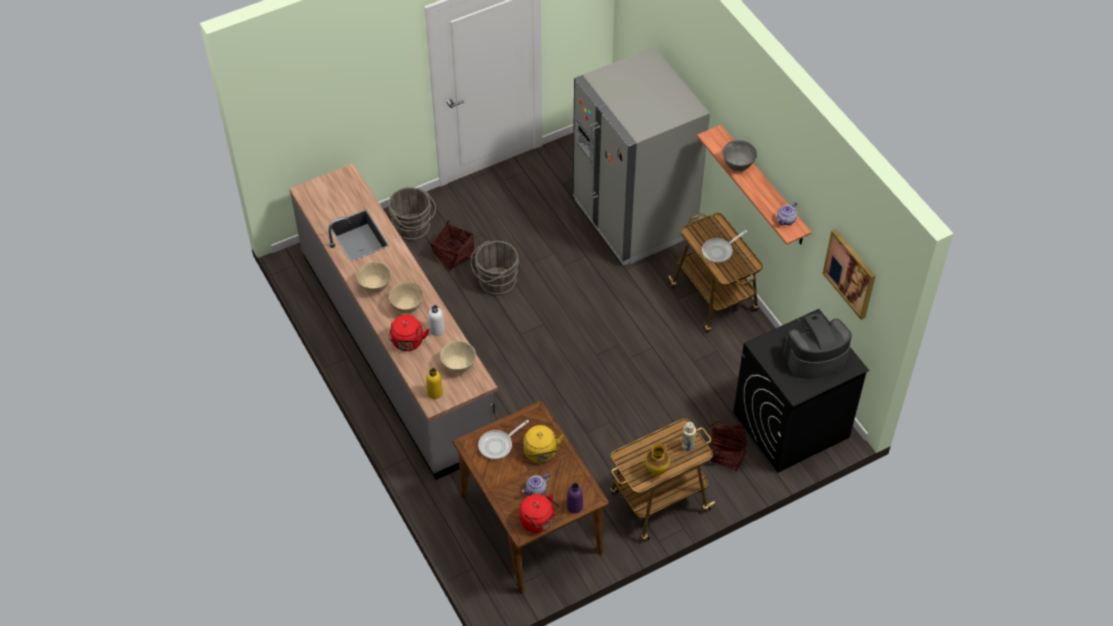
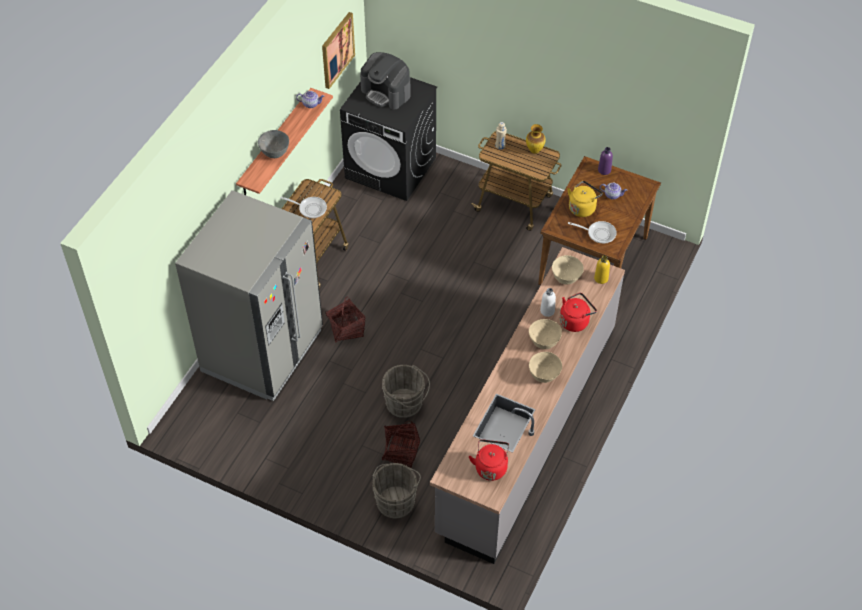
camera: 125 degrees left, 0 degrees up
red kettle [519,494,560,533] -> red kettle moved to [469,439,509,481]
basket [709,421,747,471] -> basket moved to [326,296,365,343]

